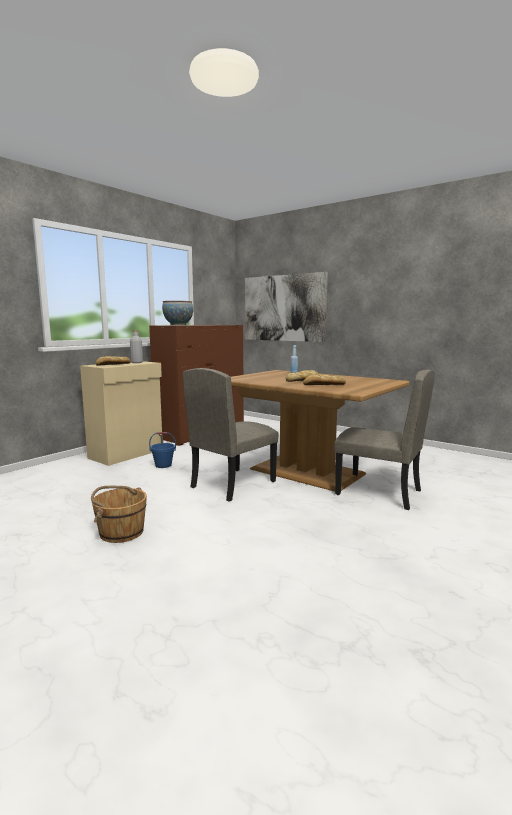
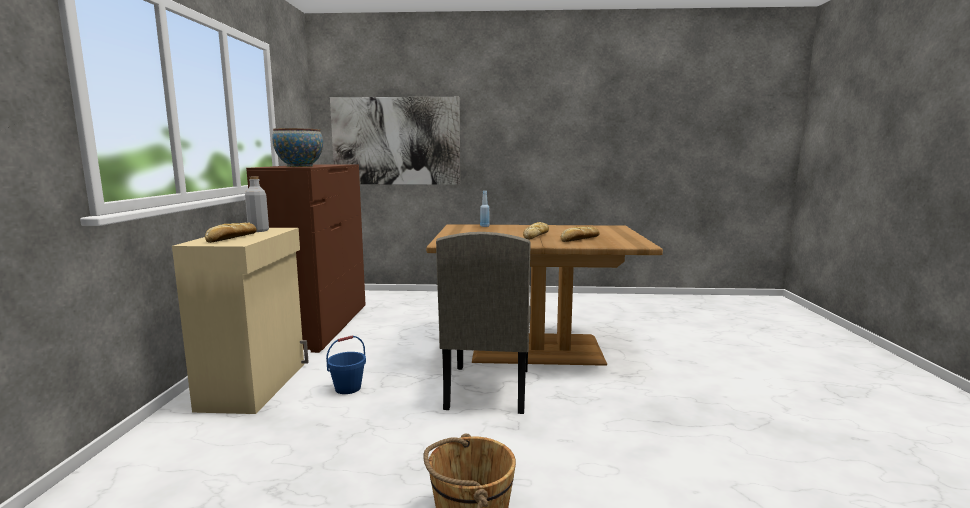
camera: 35 degrees left, 0 degrees up
beige chair [334,369,435,510] -> none

